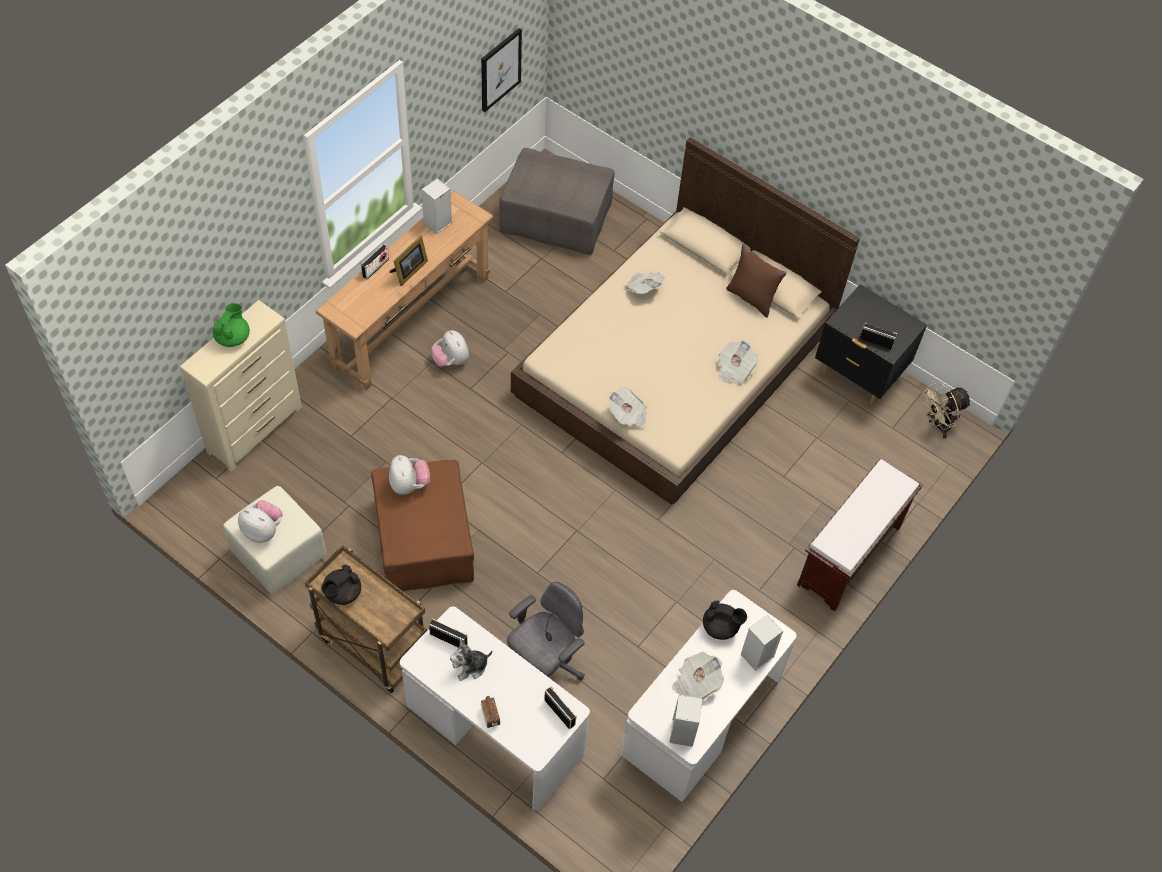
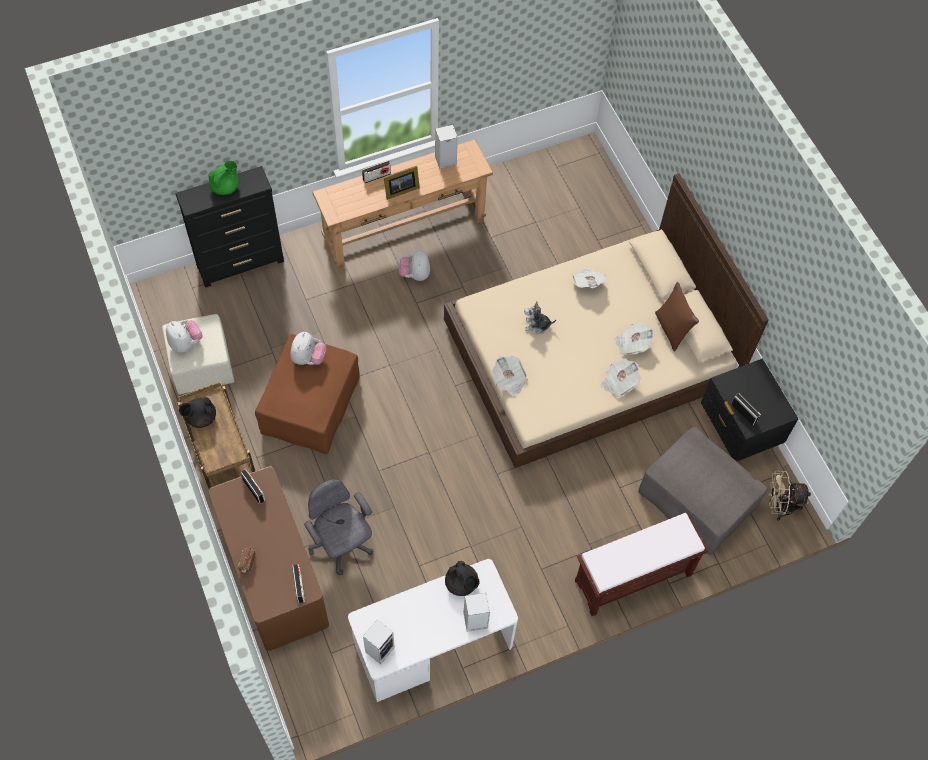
camera: 30 degrees right, 5 degrees up
beige dresser [180,300,302,472] -> black dresser [175,166,284,288]
white desk [400,606,590,811] -> brown desk [208,466,329,651]
plush toy [450,640,492,681] -> plush toy moved to [524,301,556,334]
picture [481,28,522,112] -> none
grey ottoman [499,148,614,255] -> grey ottoman moved to [638,427,768,555]
grey office chair [507,582,585,680] -> grey office chair turned 105 degrees counterclockwise [304,479,374,575]
newspaper [672,652,724,701] -> newspaper moved to [614,323,655,355]

